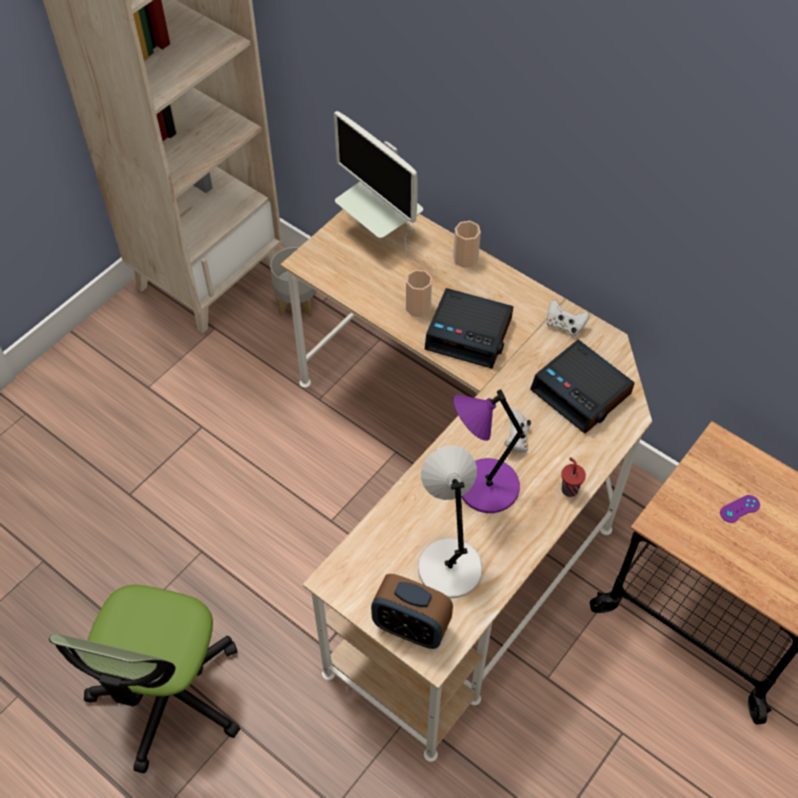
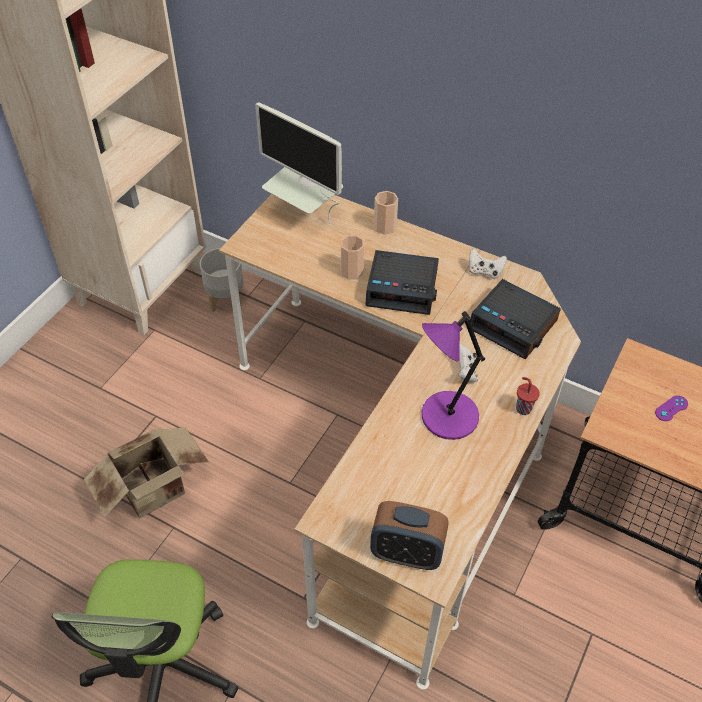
camera: 10 degrees left, 5 degrees down
grey table lamp [418,446,483,598] -> none
none -> cardboard box [84,428,208,518]

